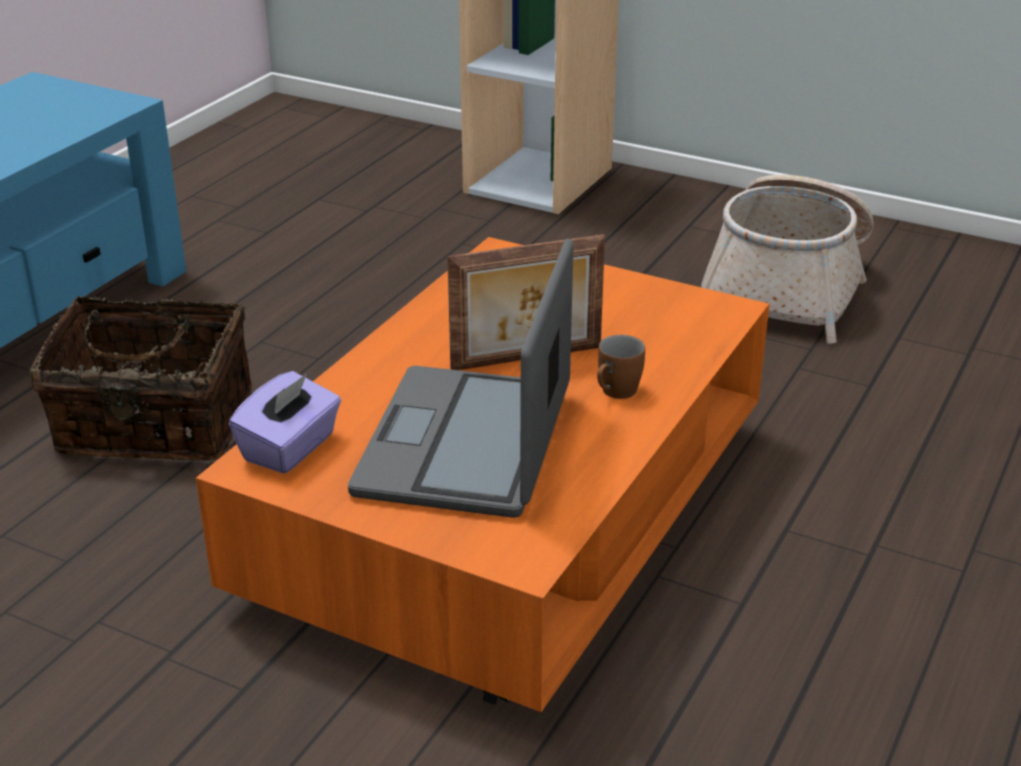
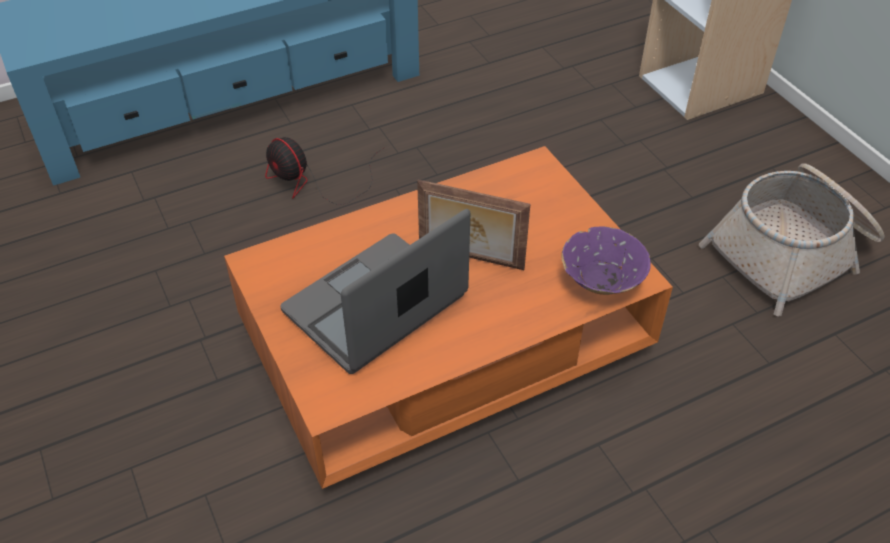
camera: 35 degrees right, 15 degrees up
basket [29,296,253,461] -> fan [265,137,385,205]
purple tissue box [229,371,341,474] -> none
brown mug [597,335,645,399] -> none
none -> purple bowl [561,227,651,295]

